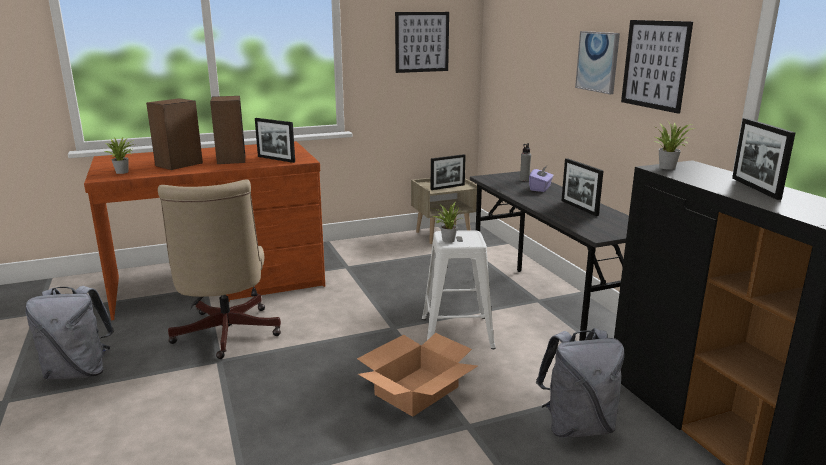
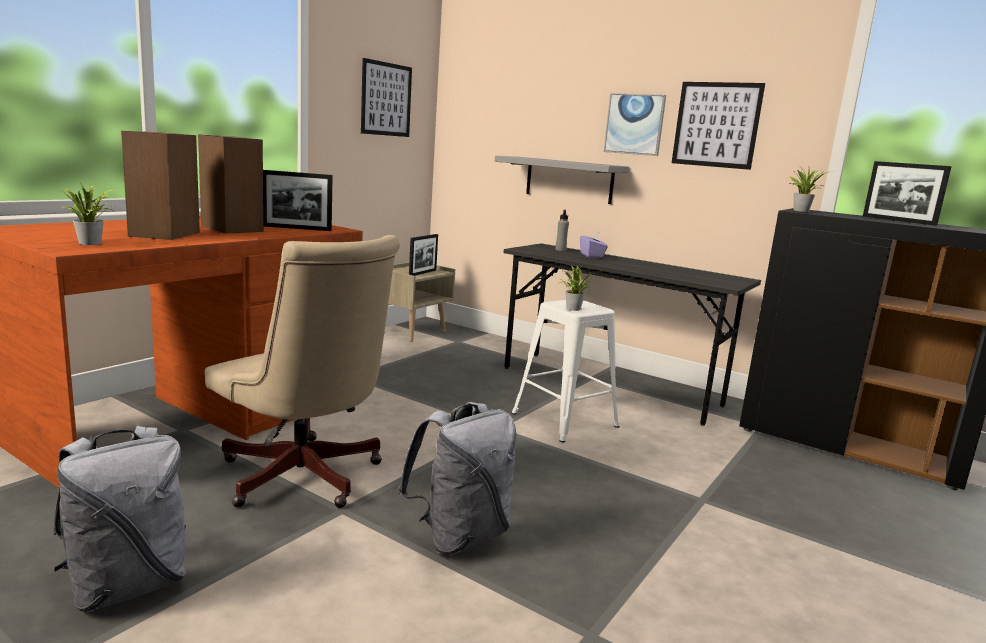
camera: 35 degrees left, 5 degrees down
cardboard box [357,333,478,417] -> none
grey backpack [536,328,624,438] -> grey backpack moved to [397,402,516,555]
picture frame [562,158,603,216] -> none
none -> grey shelf [495,156,629,204]

